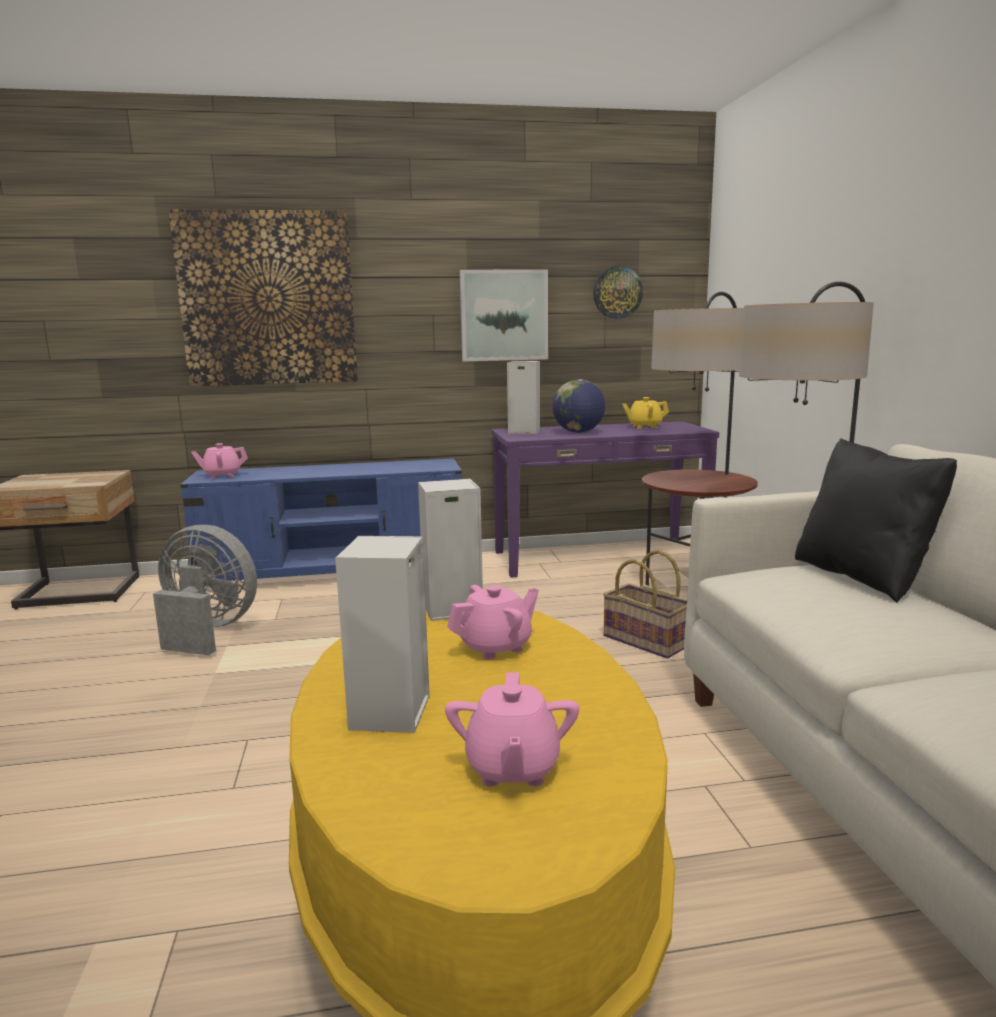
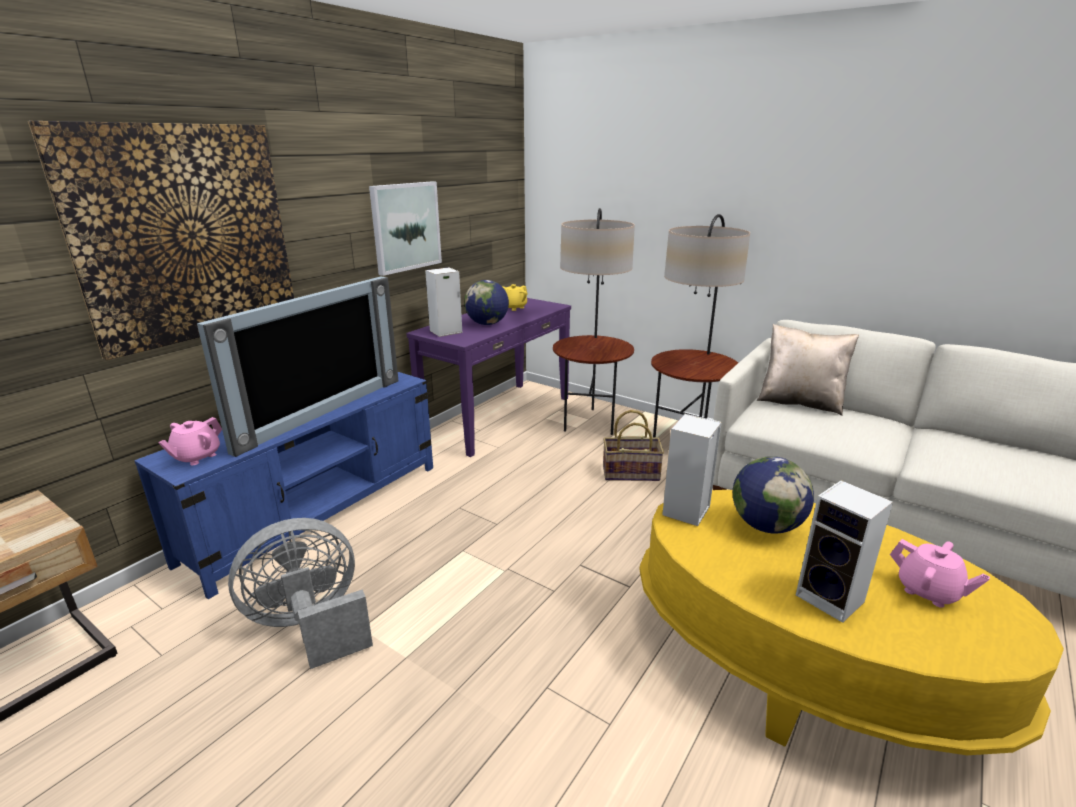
camera: 45 degrees left, 10 degrees up
pink teapot [447,585,539,660] -> globe [733,456,814,534]
wall clock [593,266,643,319] -> none
black pillow [795,438,957,603] -> beige pillow [757,324,859,416]
none -> television [197,276,399,457]

